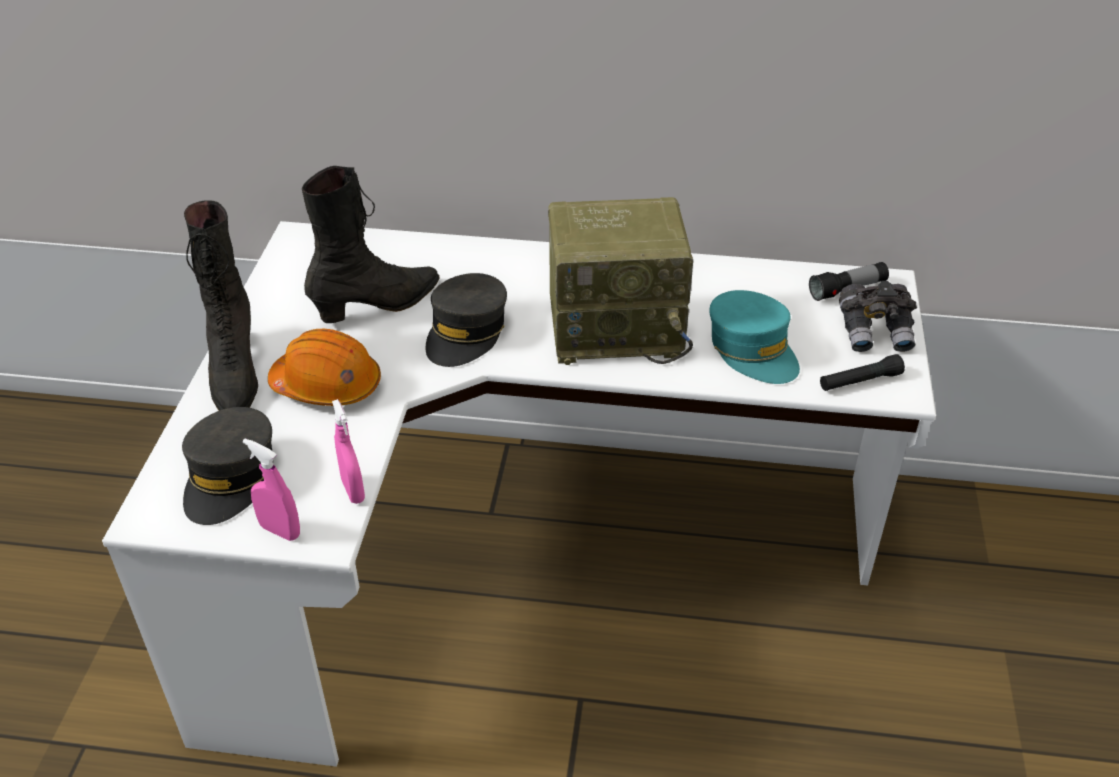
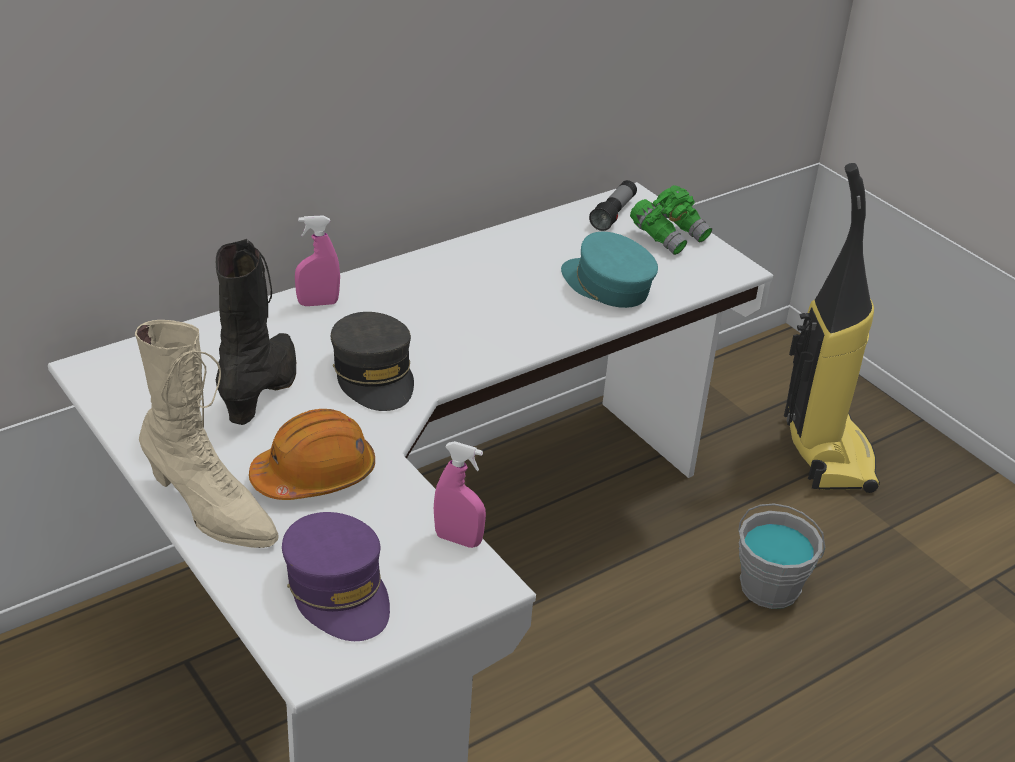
camera: 45 degrees left, 5 degrees down
grey cap [182,407,274,525] -> purple cap [282,512,390,641]
black boot [184,200,258,411] -> beige boot [135,320,279,548]
pink spray bottle [243,439,300,541] -> pink spray bottle moved to [295,216,340,306]
radio [548,197,693,365] -> none
turquoise cap [709,290,800,384] -> turquoise cap turned 150 degrees counterclockwise [561,232,658,308]
black flashlight [820,354,905,391] -> none
grey binoculars [839,281,917,352] -> green binoculars [630,185,712,255]
none -> grey bucket [738,504,825,609]
none -> vacuum cleaner [784,163,880,493]

